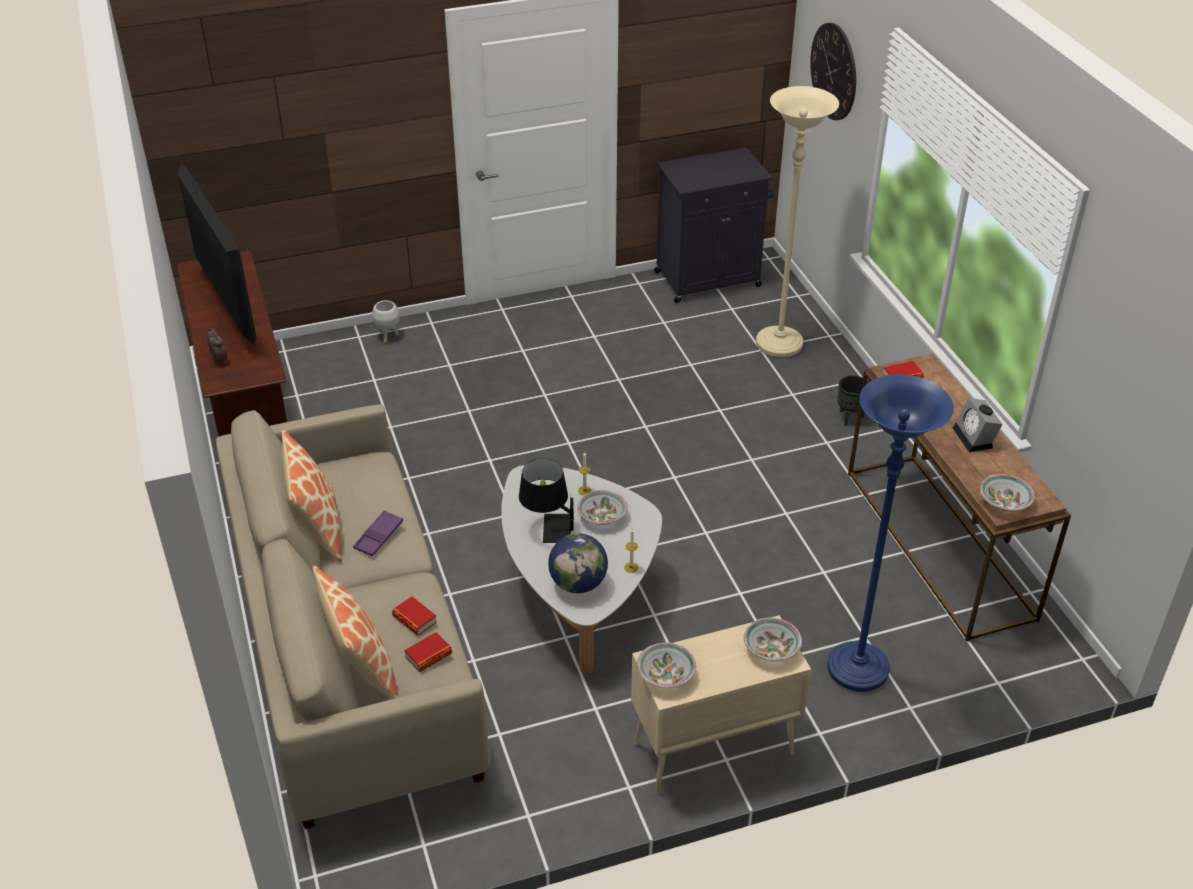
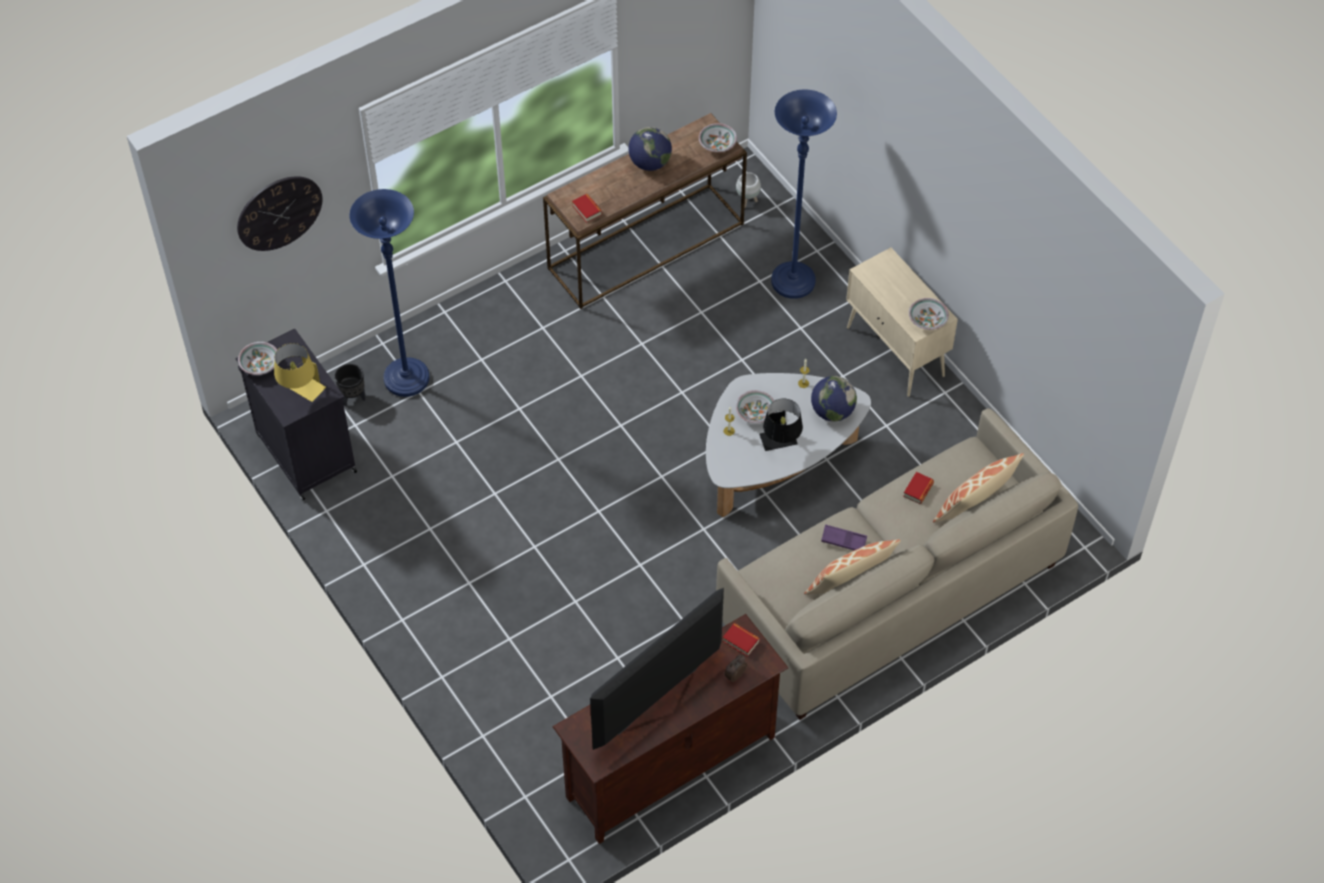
camera: 105 degrees left, 15 degrees up
white planter [372,300,400,343] -> white planter moved to [736,172,761,209]
book [404,632,452,672] -> book moved to [723,623,760,657]
bowl [743,618,802,662] -> bowl moved to [238,342,277,375]
beige floor lamp [756,86,839,357] -> blue floor lamp [349,189,430,397]
black planter [837,375,869,426] -> black planter moved to [335,364,366,406]
alarm clock [953,398,1003,452] -> globe [628,127,672,171]
none -> yellow table lamp [274,343,326,402]

